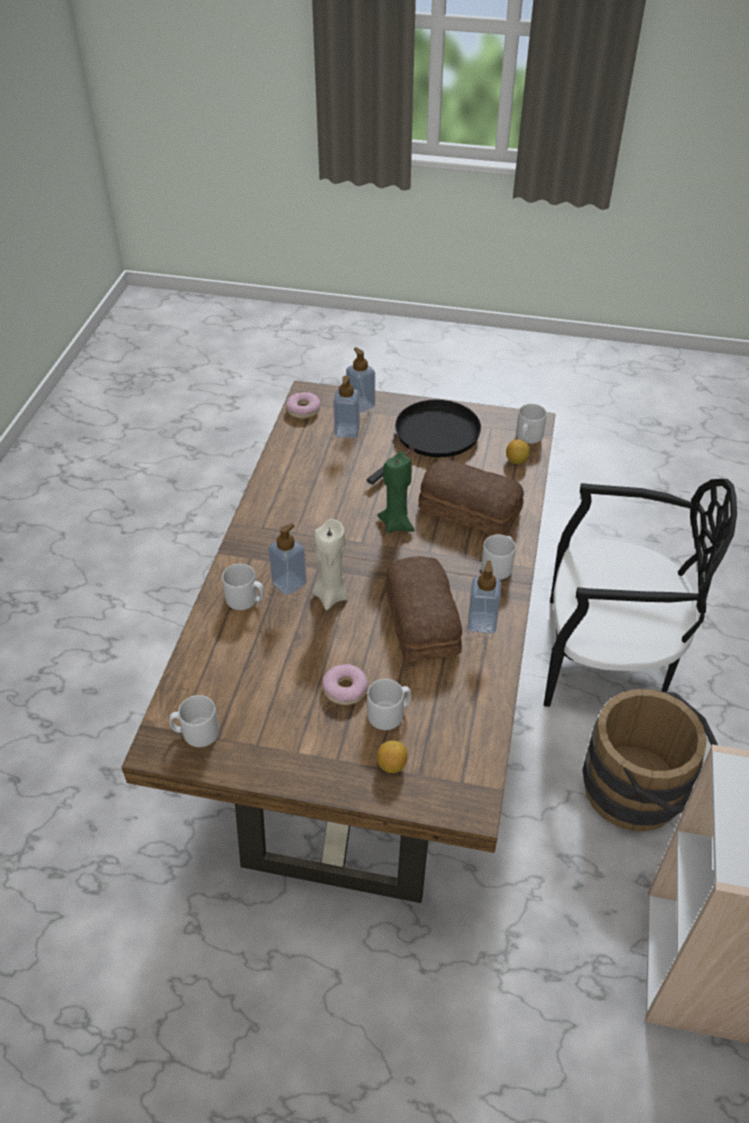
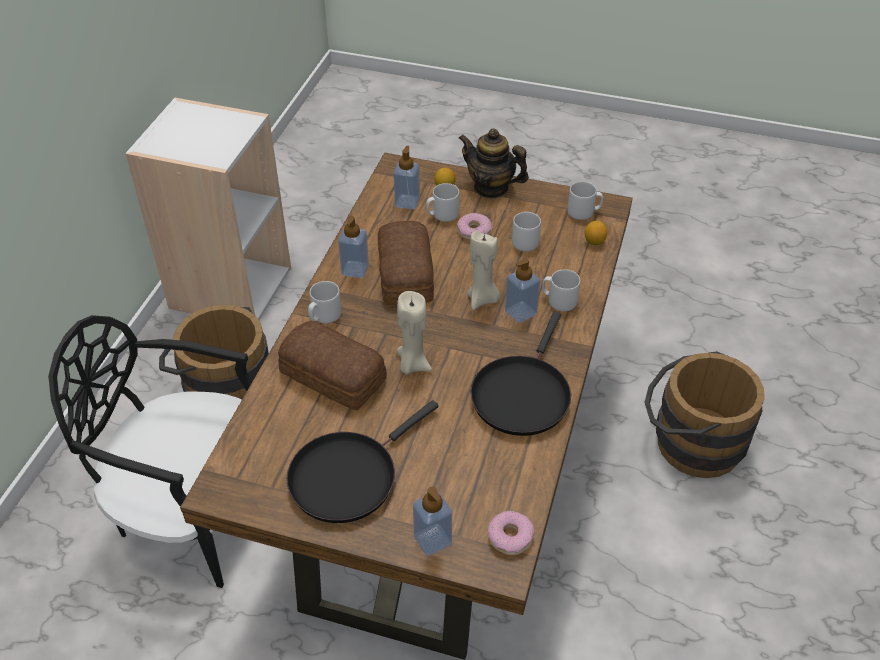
camera: 175 degrees left, 0 degrees up
soap dispenser [333,376,360,438] -> soap dispenser moved to [393,146,420,210]
green candle [377,452,414,533] -> beige candle [397,291,432,375]
lemon [506,439,530,464] -> lemon moved to [584,221,607,245]
grey mug [516,404,547,444] -> grey mug moved to [512,212,541,251]
none -> teapot [459,128,529,198]
none -> black frying pan [471,311,571,436]
none -> brown bucket [644,351,765,478]

